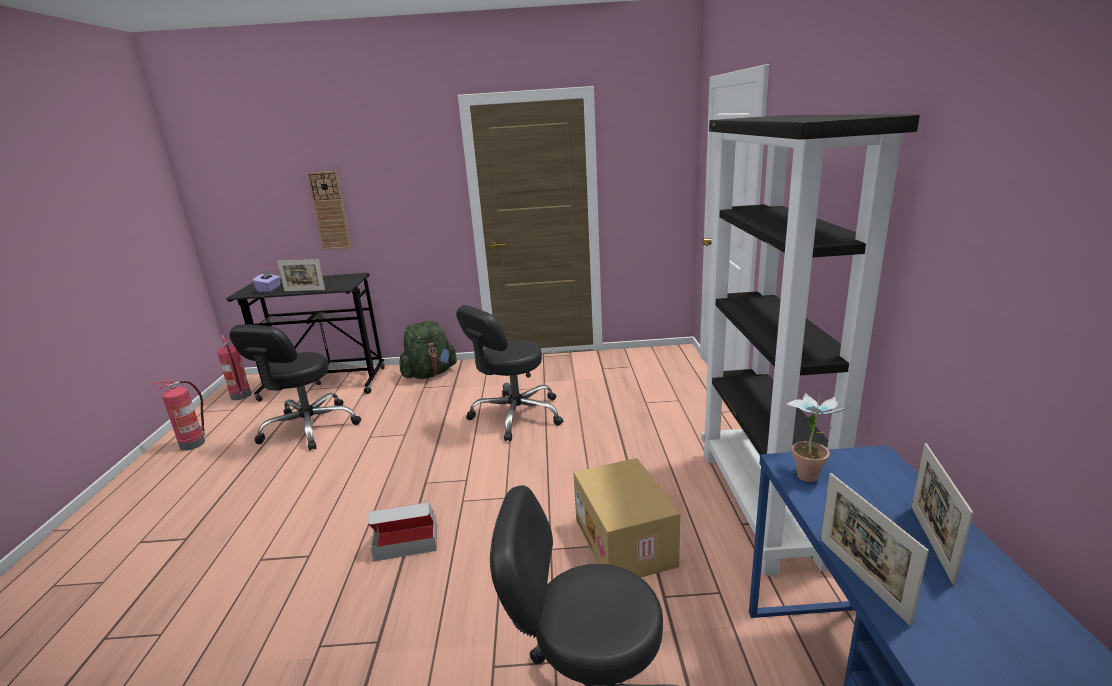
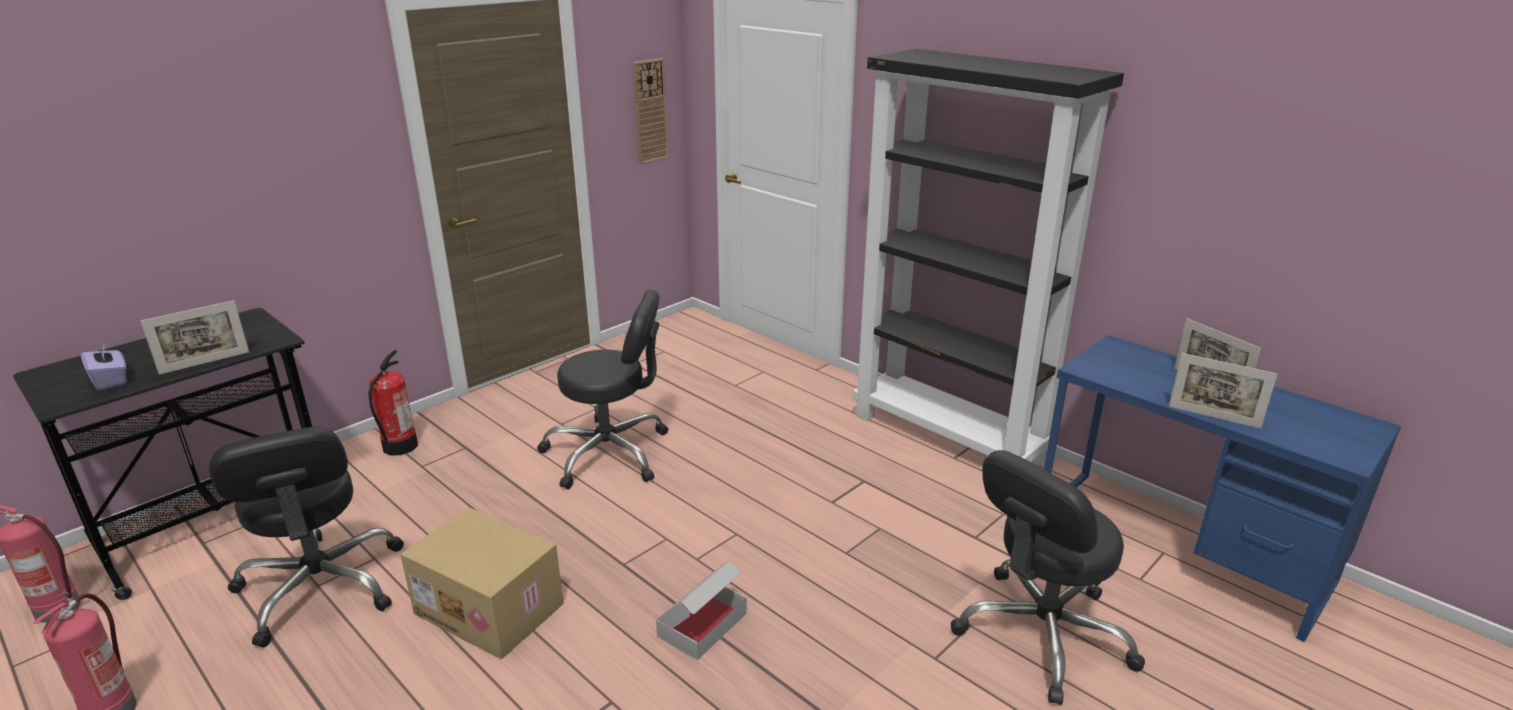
camera: 45 degrees left, 5 degrees up
wall clock [307,171,351,250] -> wall clock moved to [633,58,668,165]
green backpack [399,321,457,379] -> fire extinguisher [368,350,418,456]
black office chair [456,305,563,441] -> black office chair turned 90 degrees counterclockwise [537,290,668,489]
cardboard box [573,458,680,578] -> cardboard box moved to [400,507,564,659]
potted plant [786,393,848,482] -> none

